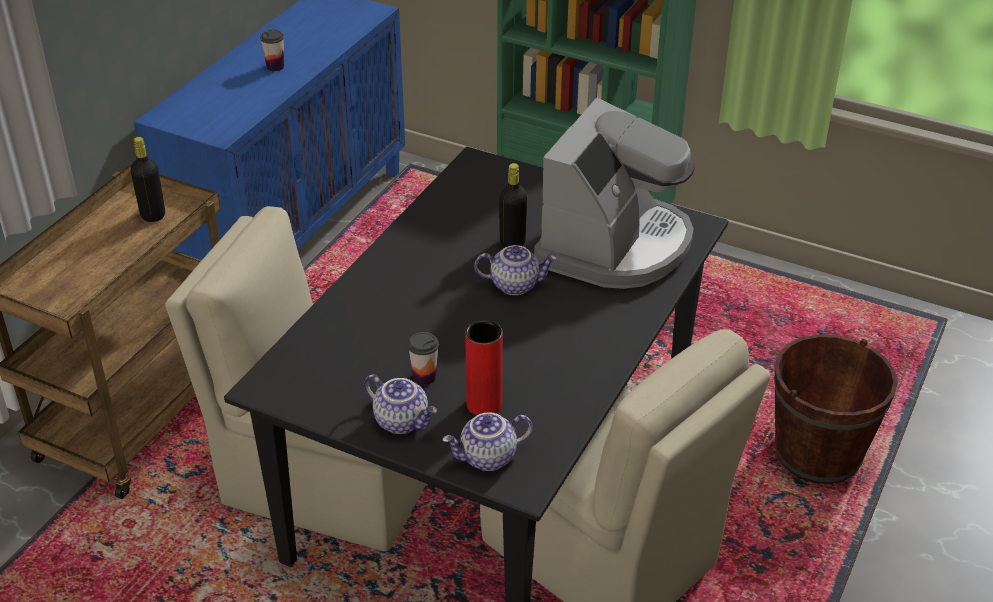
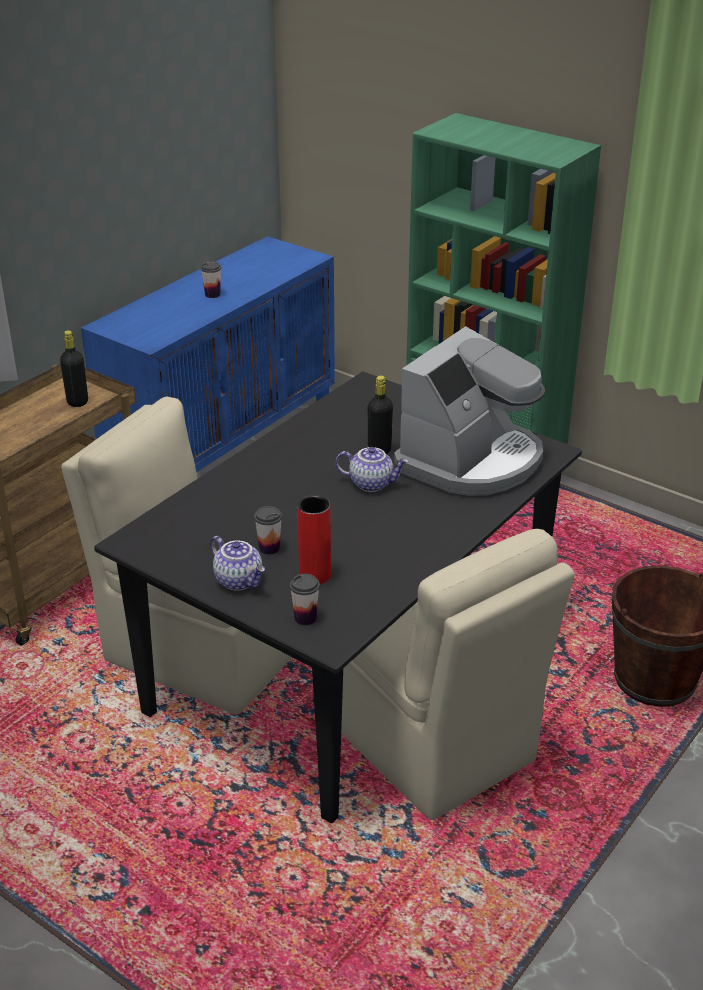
camera: 10 degrees right, 5 degrees down
teapot [442,412,533,471] -> cup [290,574,320,625]

